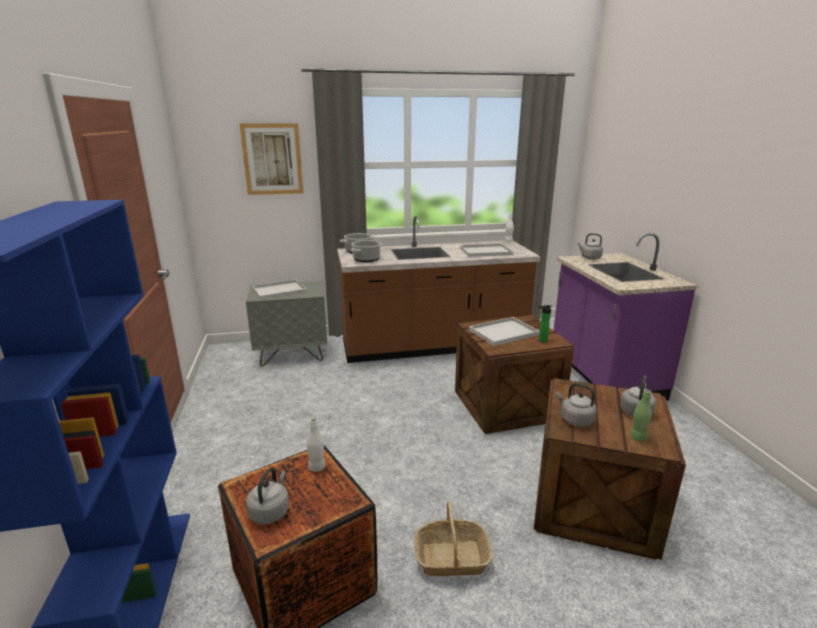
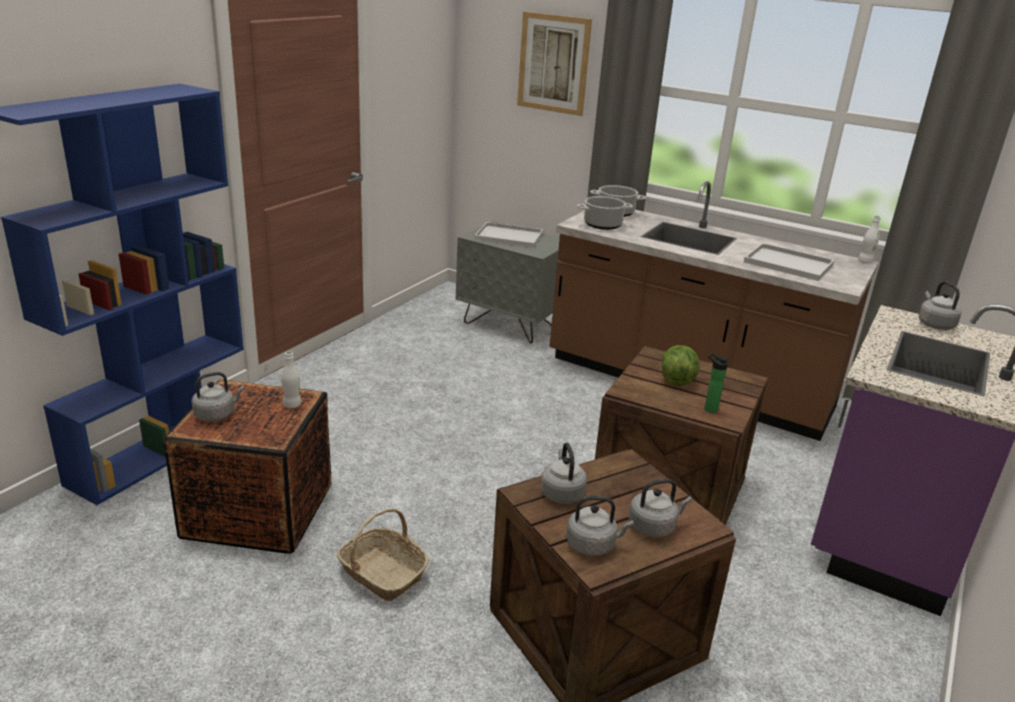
camera: 40 degrees right, 5 degrees up
white tray [469,317,540,346] -> lettuce [662,345,699,386]
green bottle [630,389,652,441] -> grey kettle [566,496,634,556]

